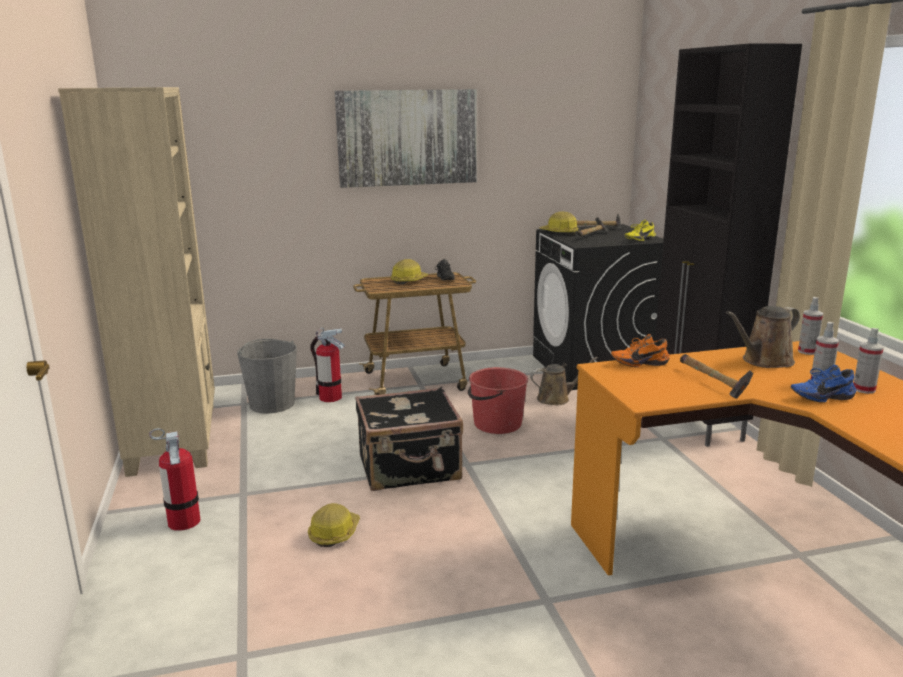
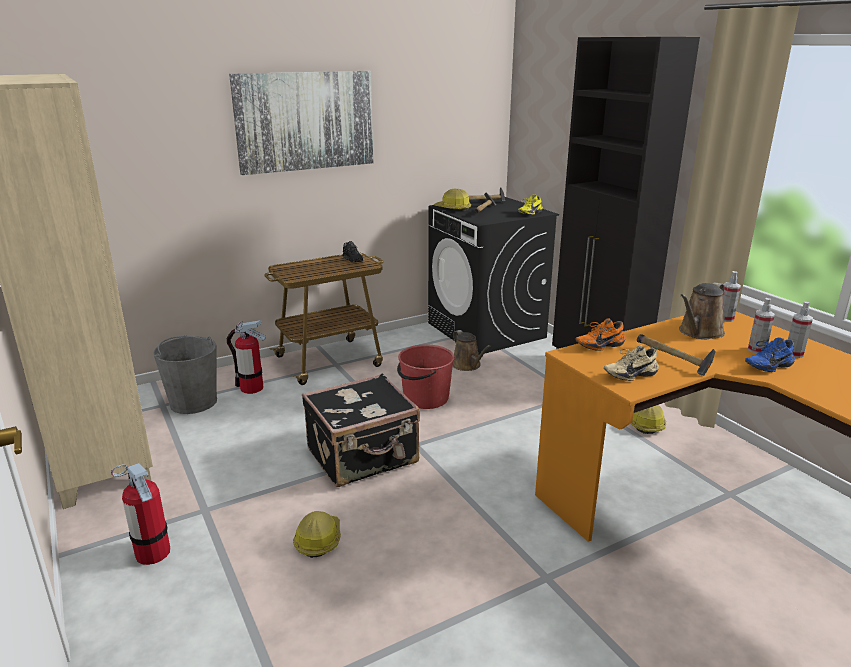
camera: 15 degrees left, 5 degrees up
hard hat [391,259,429,284] -> hard hat moved to [631,405,666,434]
brown watering can [530,357,598,405] -> brown watering can turned 90 degrees clockwise [453,330,491,371]
none -> beige shoe [604,345,659,381]

